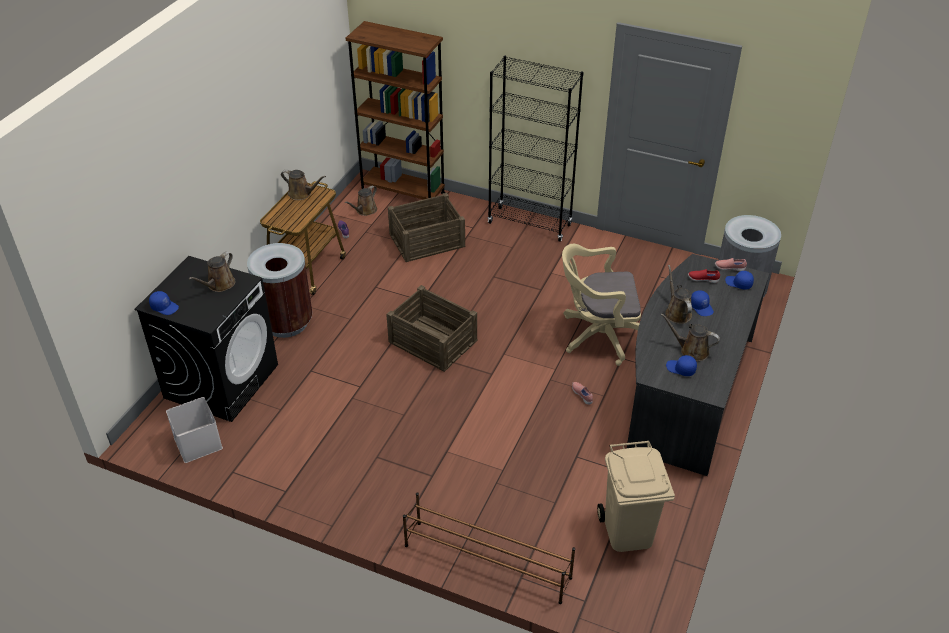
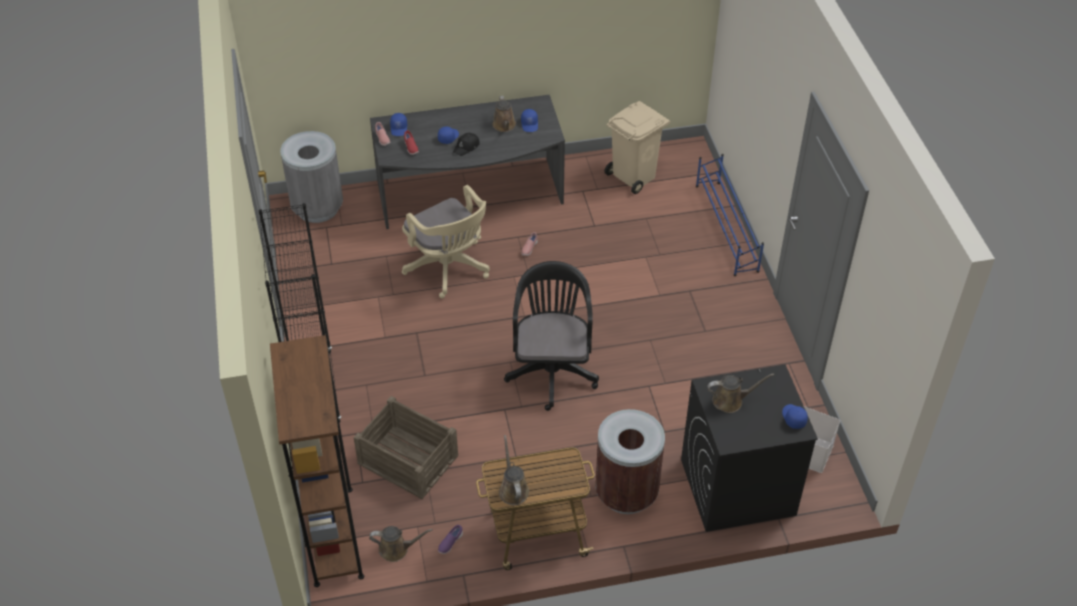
camera: 125 degrees left, 5 degrees up
crate [386,285,478,372] -> black office chair [504,261,599,411]
brown shoe rack [403,492,575,604] -> blue shoe rack [696,154,764,276]
brown watering can [665,265,692,324] -> black cap [453,133,480,156]

